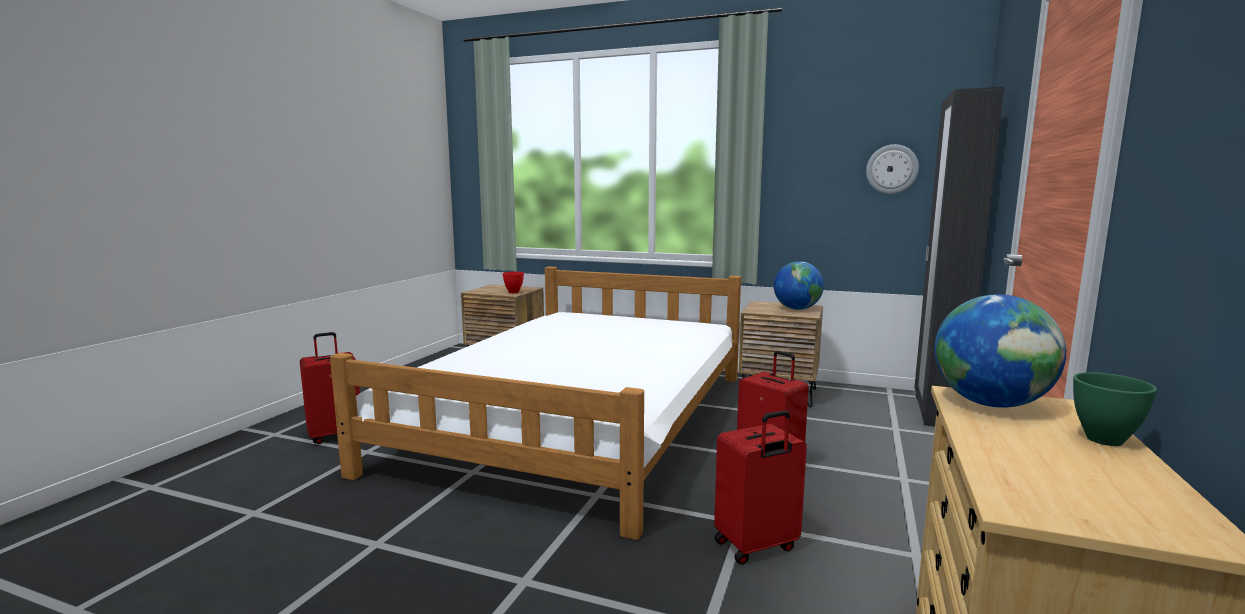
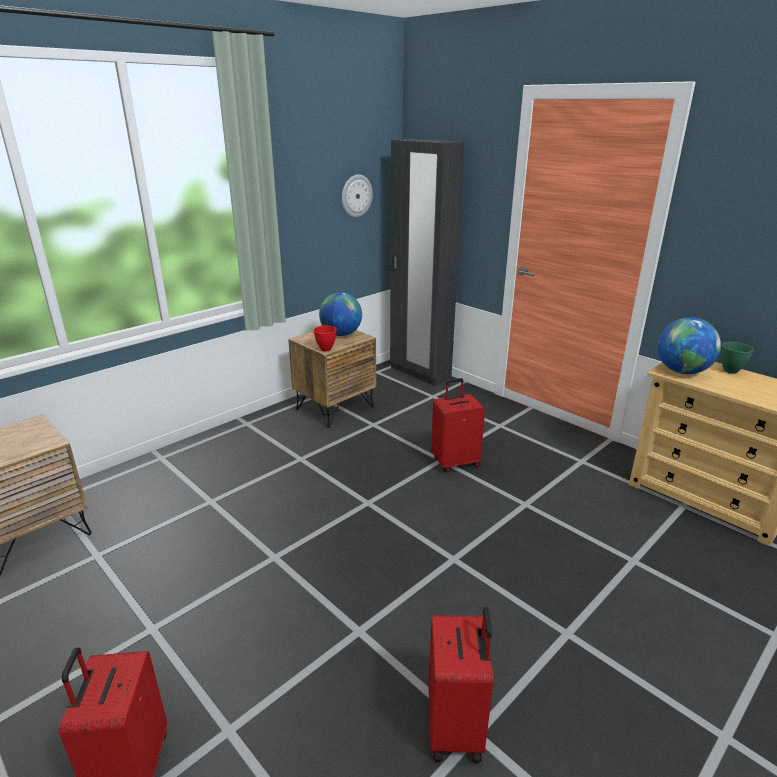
camera: 65 degrees left, 15 degrees up
white bed [330,266,741,540] -> none
red bowl [503,272,524,293] -> red bowl moved to [314,326,337,351]
red suitcase [714,410,807,565] -> red suitcase moved to [428,607,494,763]

